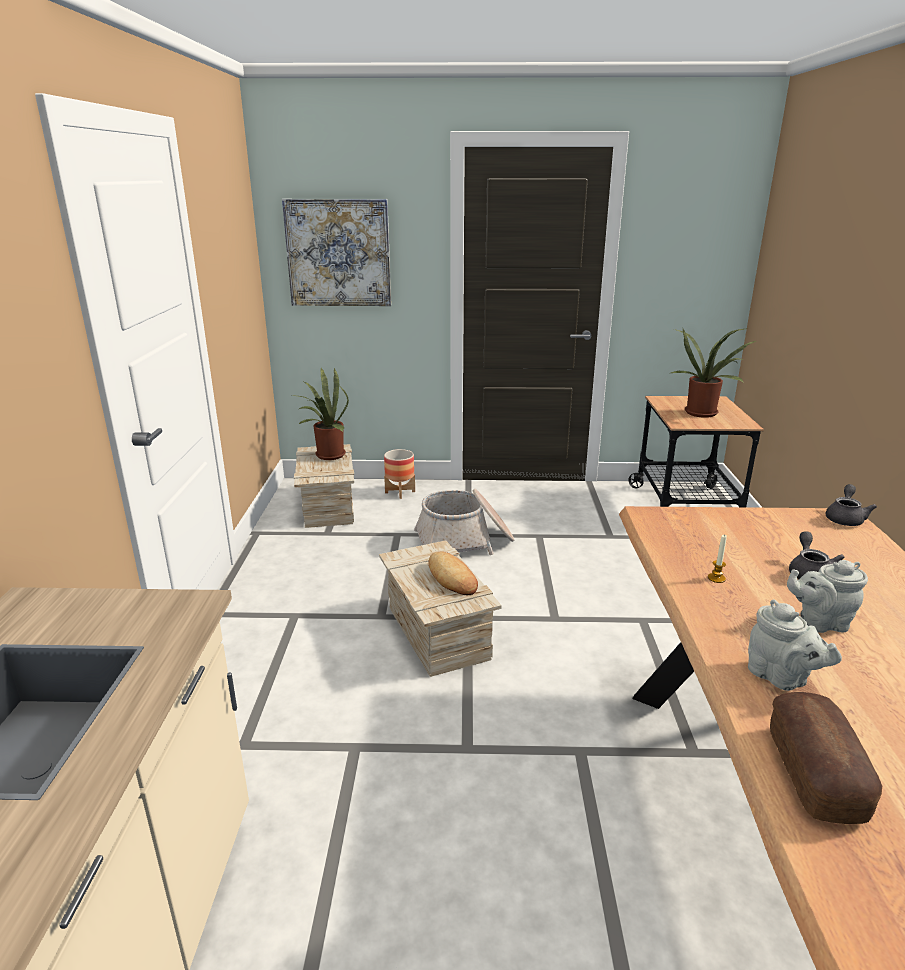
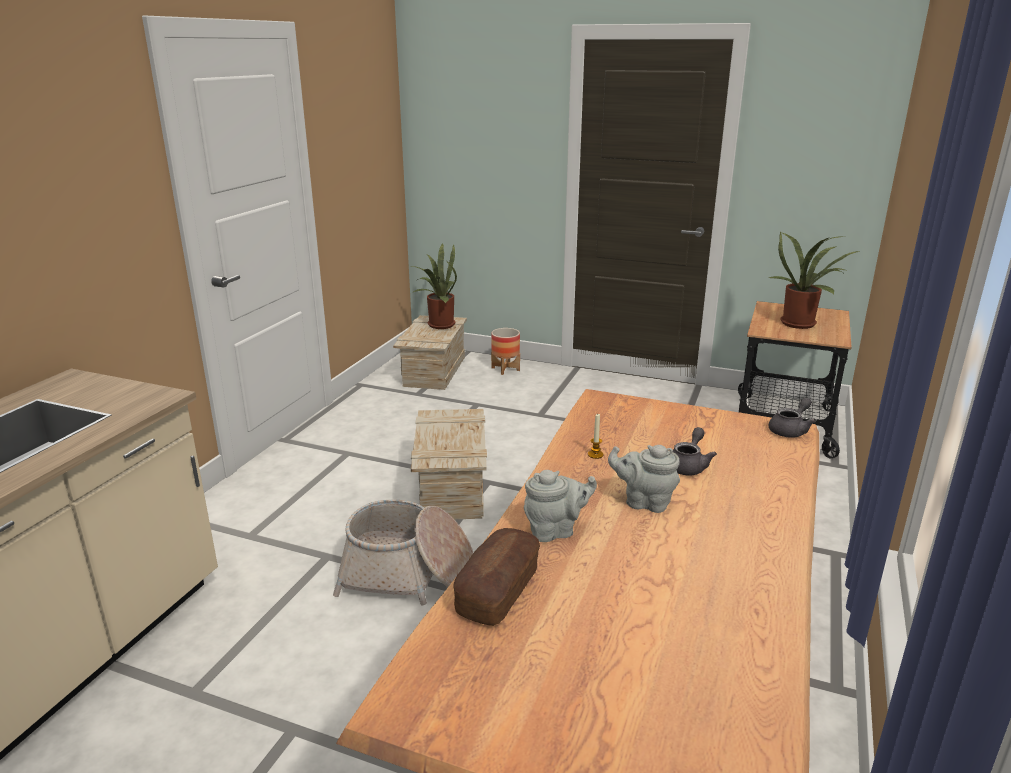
camera: 20 degrees right, 0 degrees up
picture [282,199,391,306] -> none
basket [414,489,515,555] -> basket moved to [333,500,473,606]
bread [429,552,478,596] -> none
grey teapot [748,599,842,691] -> grey teapot turned 90 degrees counterclockwise [524,470,597,542]

